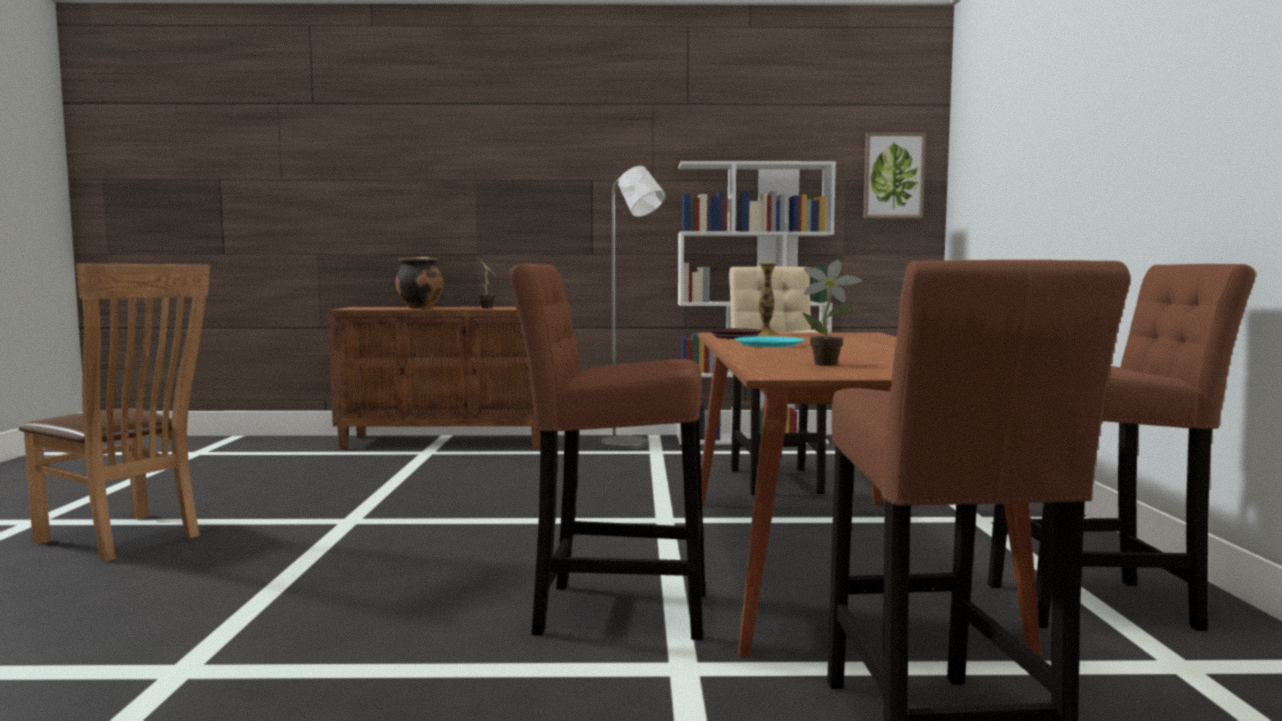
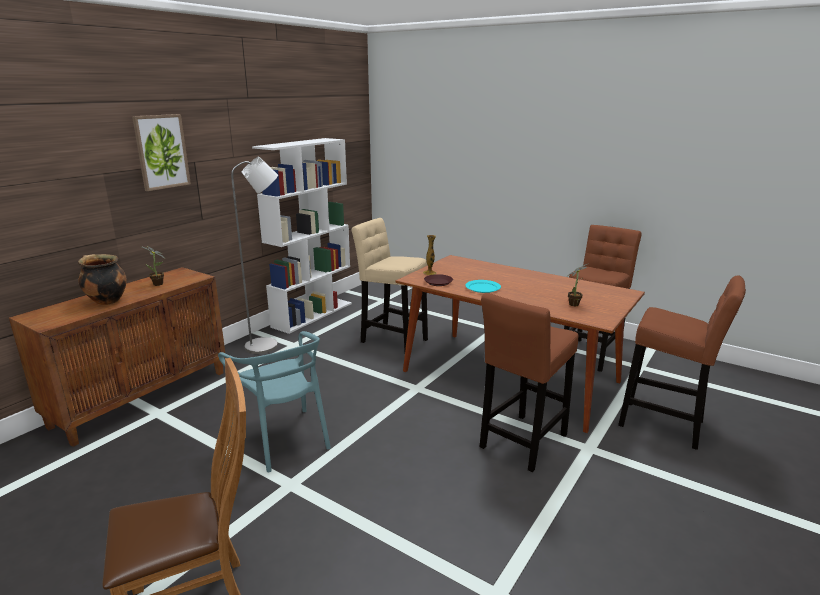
camera: 55 degrees left, 15 degrees up
picture [863,132,926,218] -> picture moved to [132,114,191,191]
none -> turquoise chair [218,331,331,472]

